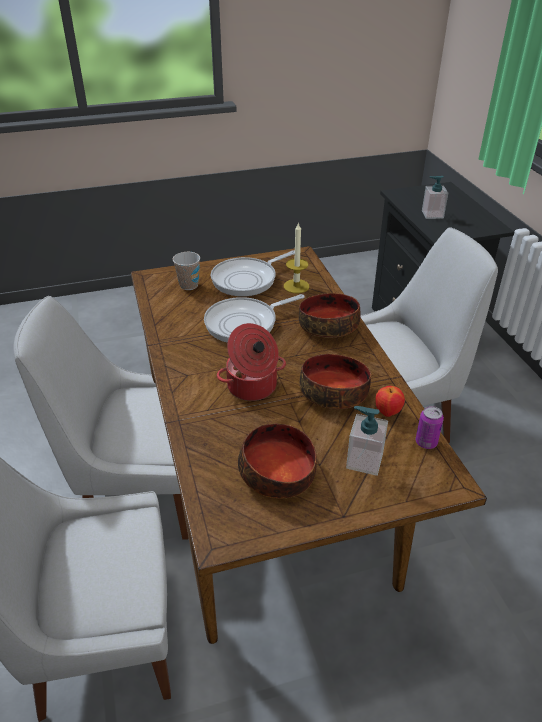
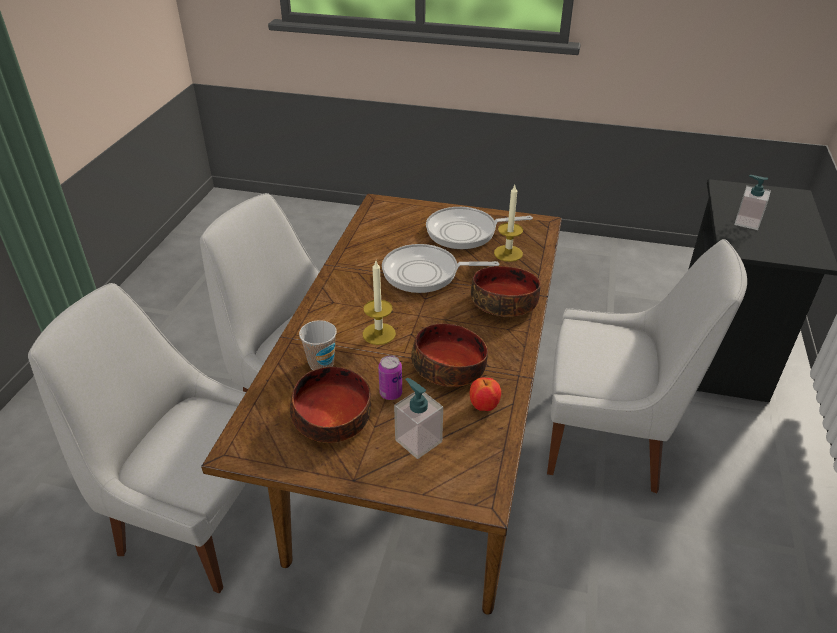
camera: 30 degrees right, 0 degrees up
cup [173,252,200,290] -> cup moved to [299,320,337,370]
cooking pot [217,323,286,401] -> candle [363,261,396,345]
can [416,406,444,449] -> can moved to [378,355,402,400]

